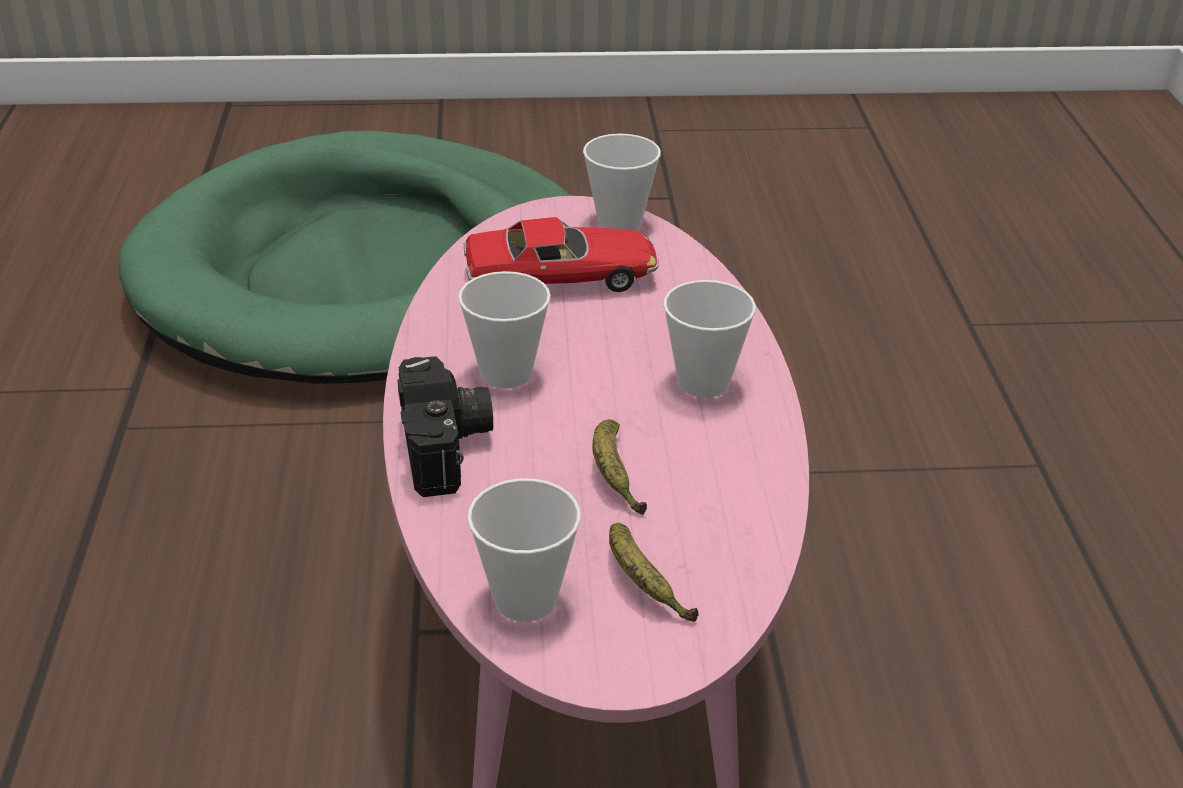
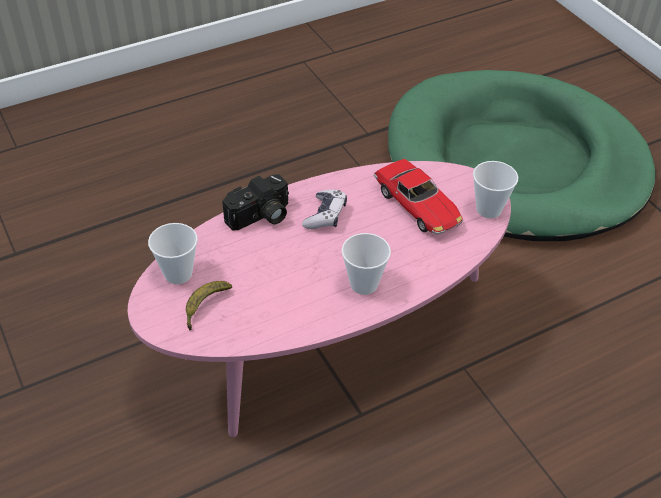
camera: 65 degrees right, 10 degrees up
cup [458,271,551,389] -> game controller [302,189,347,229]
banana [592,419,647,515] -> none

